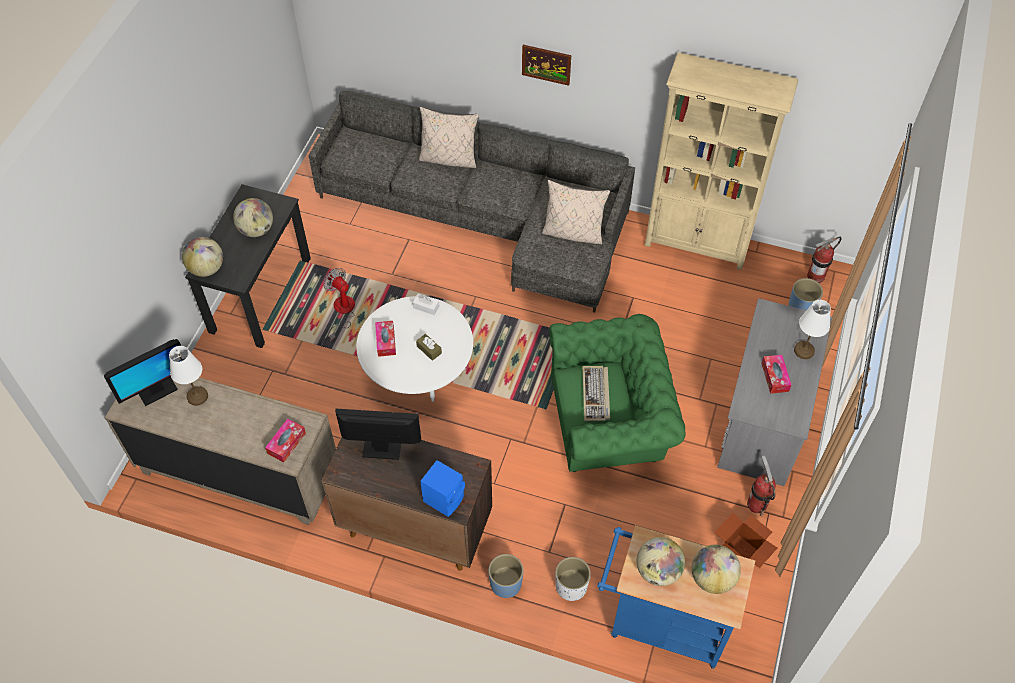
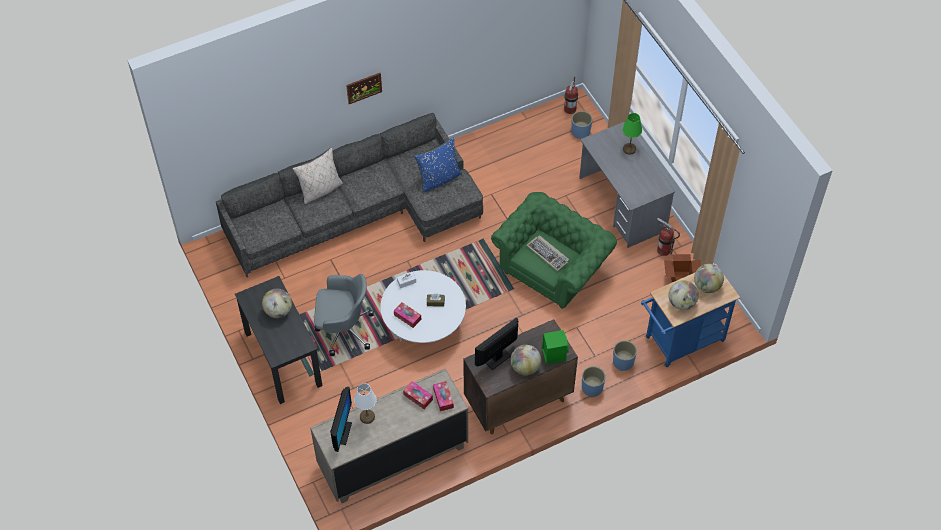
camera: 45 degrees left, 0 degrees up
globe [182,237,223,277] -> globe moved to [511,345,541,375]
fan [323,268,355,342] -> grey office chair [314,274,374,356]
blue speaker [420,460,465,517] -> green speaker [542,330,569,364]
beige pillow [542,180,610,245] -> blue pillow [414,137,462,192]
white planter [556,557,591,601] -> blue planter [613,340,637,371]
beige bookcase [645,53,798,270] -> none
tissue box [762,355,791,394] -> tissue box moved to [403,381,433,409]
white table lamp [794,300,831,359] -> green table lamp [622,113,642,155]

